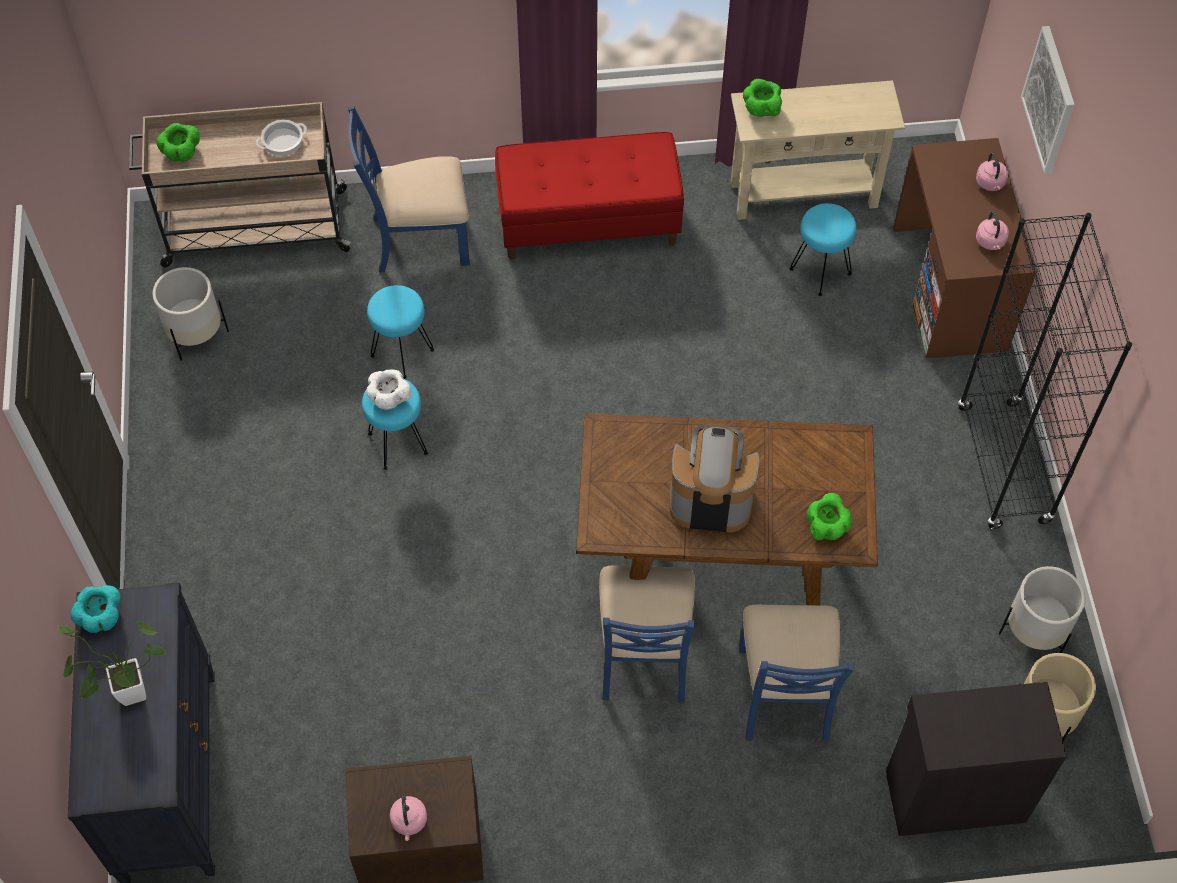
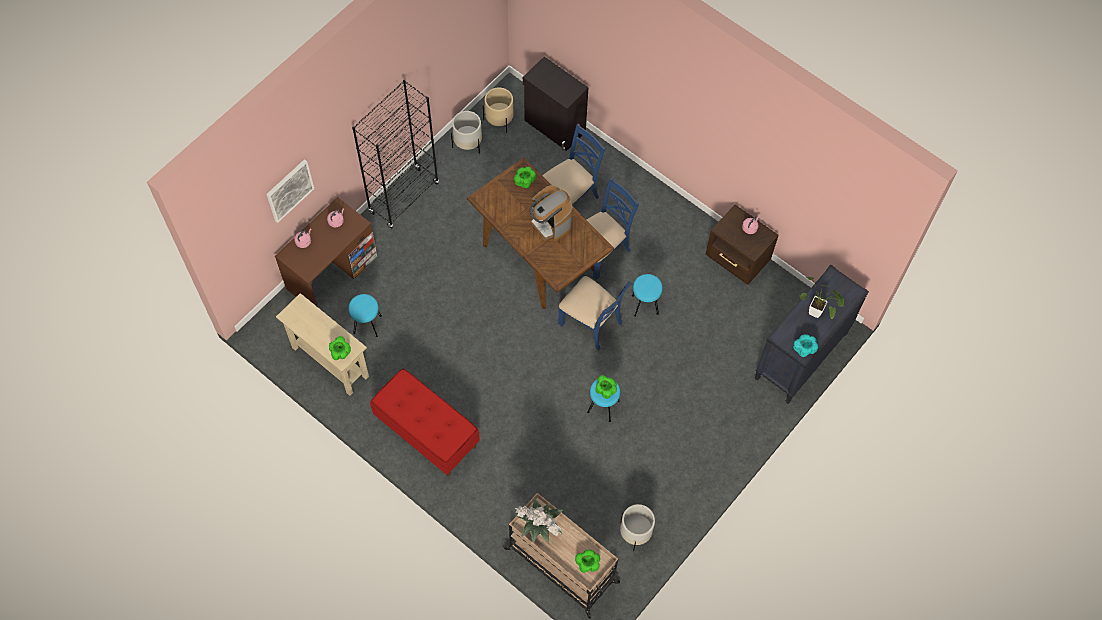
camera: 135 degrees left, 5 degrees up
cooking pot [256,120,307,156] -> potted plant [515,499,563,543]
blue chair [348,105,470,273] -> blue chair moved to [558,276,631,350]
white bowl [366,369,411,410] -> green bowl [595,375,617,399]
turquoise stool [367,285,434,379] -> turquoise stool moved to [632,274,663,317]

